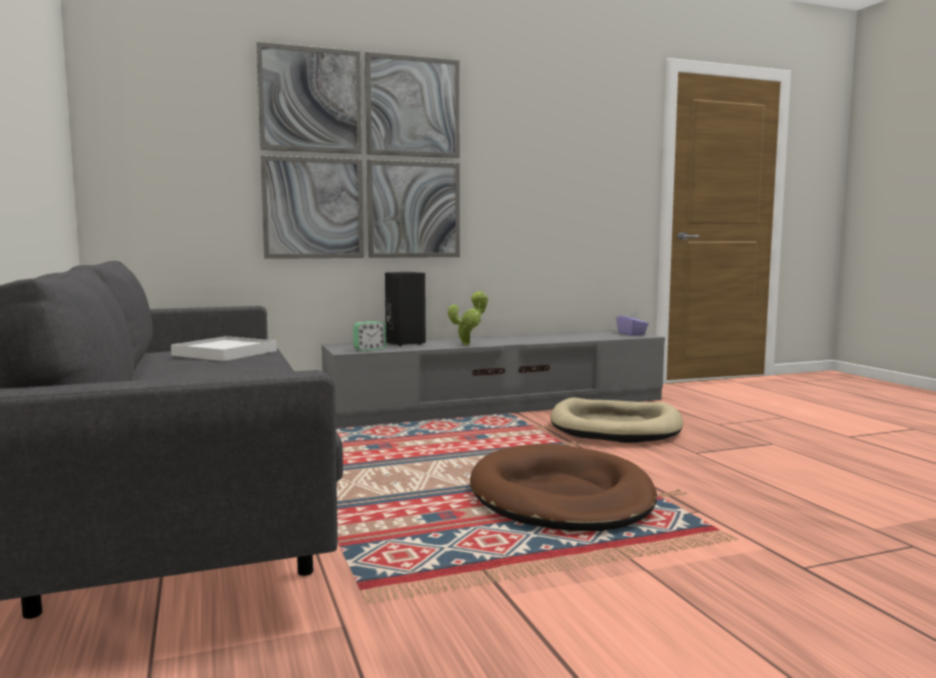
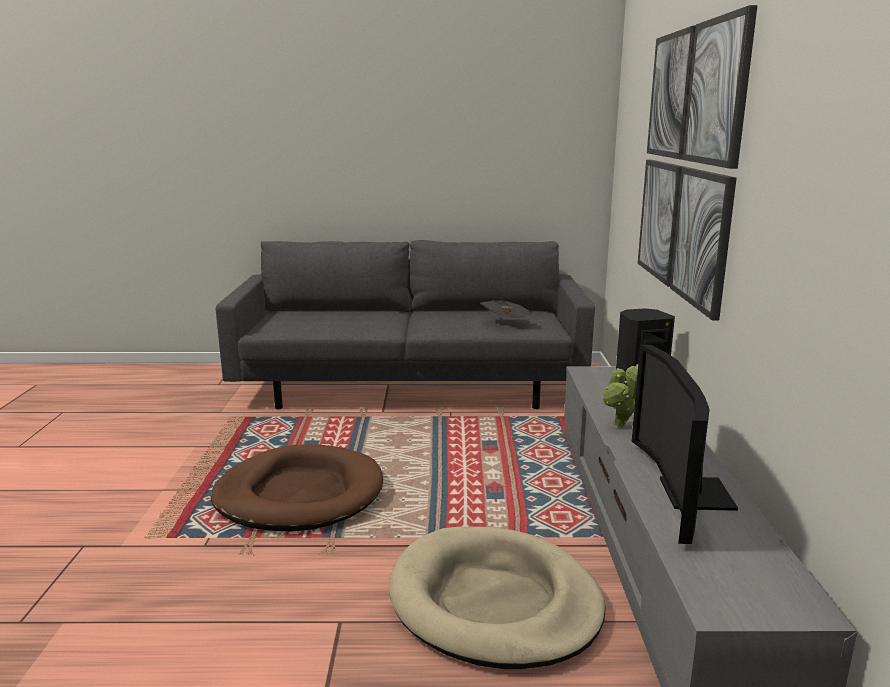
camera: 110 degrees right, 10 degrees up
white tray [171,336,277,361] -> newspaper [480,300,532,319]
alarm clock [353,321,386,351] -> none
purple tissue box [616,310,649,336] -> none
none -> television [632,344,738,544]

